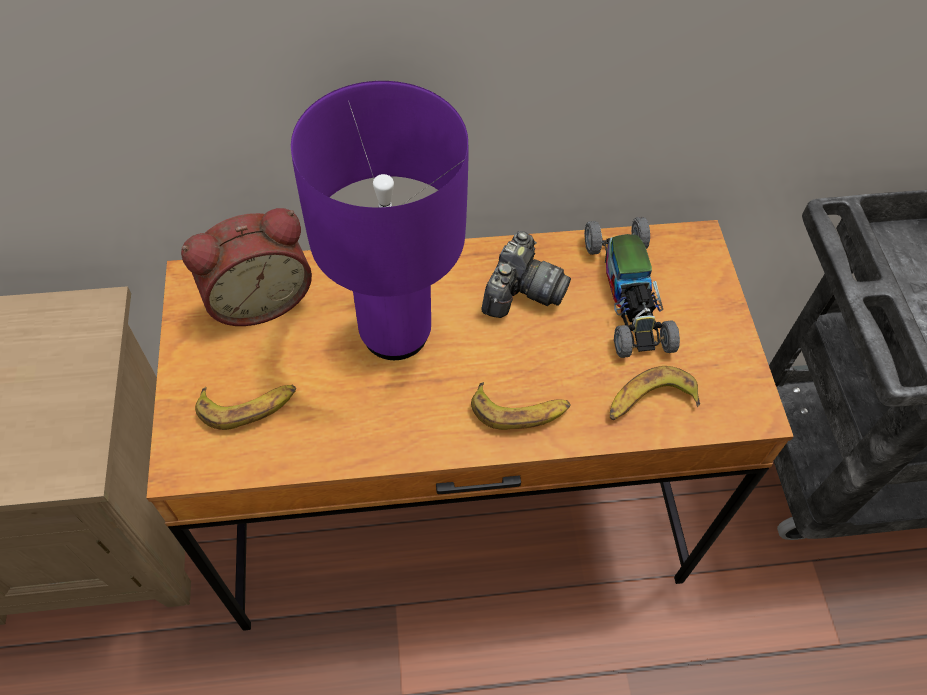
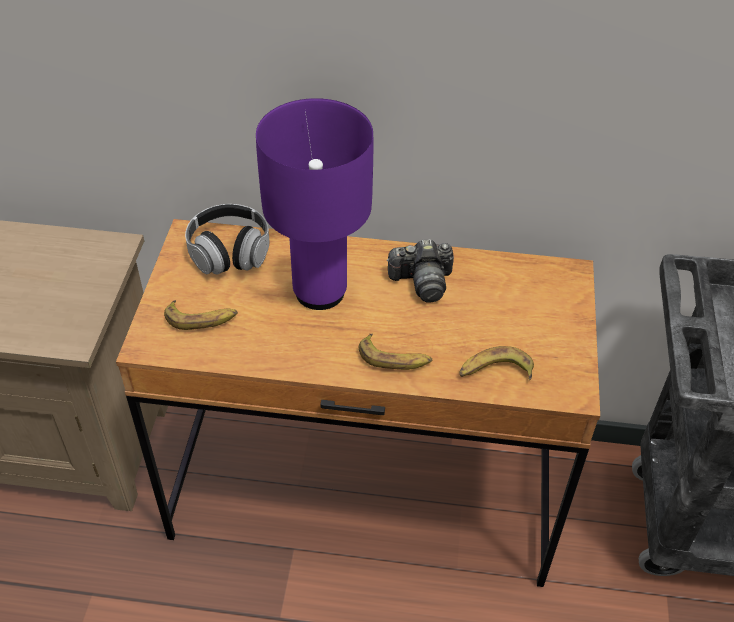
camera: 15 degrees right, 10 degrees down
alarm clock [181,208,312,326] -> headphones [185,204,269,275]
camera [482,231,571,318] -> camera turned 45 degrees clockwise [387,239,454,302]
toy car [584,217,680,358] -> none

